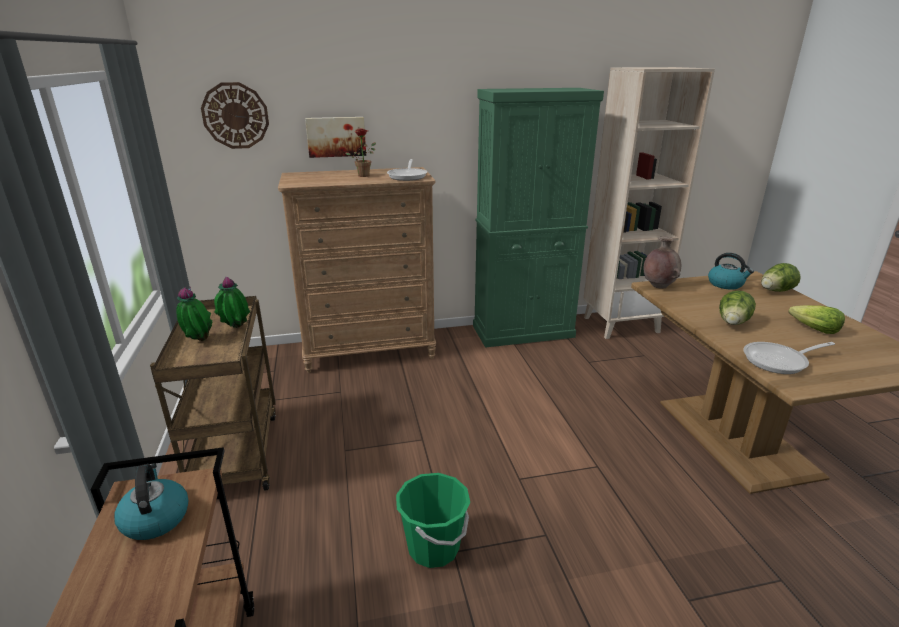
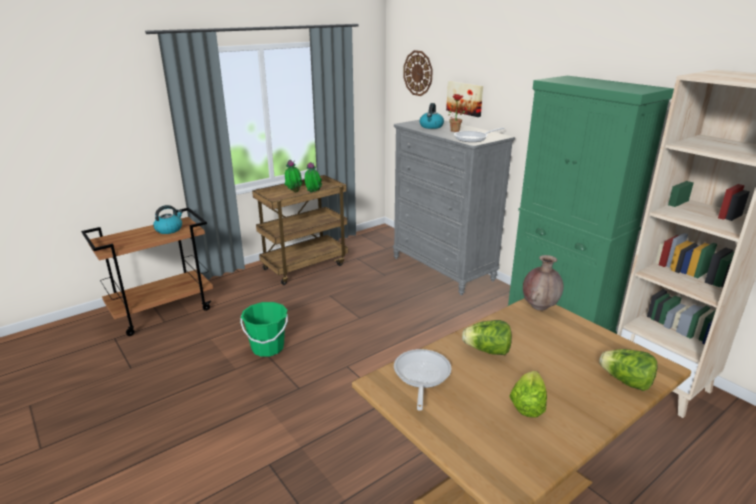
camera: 65 degrees right, 0 degrees up
brown dresser [278,167,436,373] -> grey dresser [393,120,515,295]
kettle [708,253,754,290] -> kettle moved to [420,103,444,129]
frying pan [744,342,835,374] -> frying pan turned 45 degrees clockwise [394,349,451,411]

